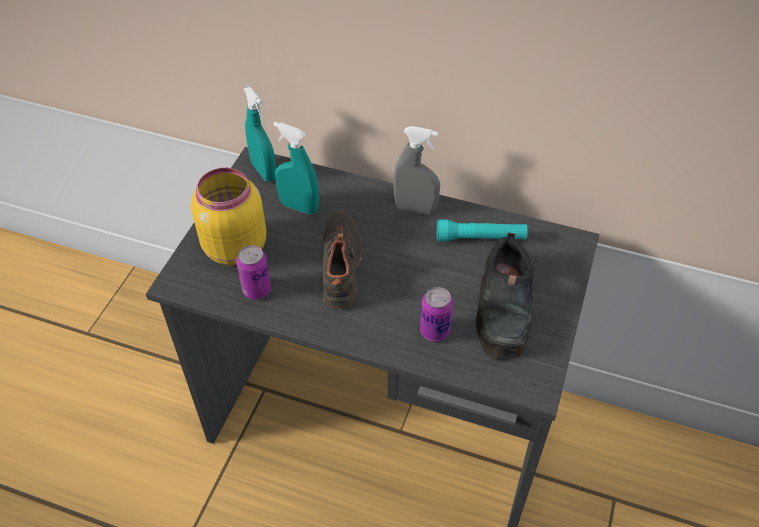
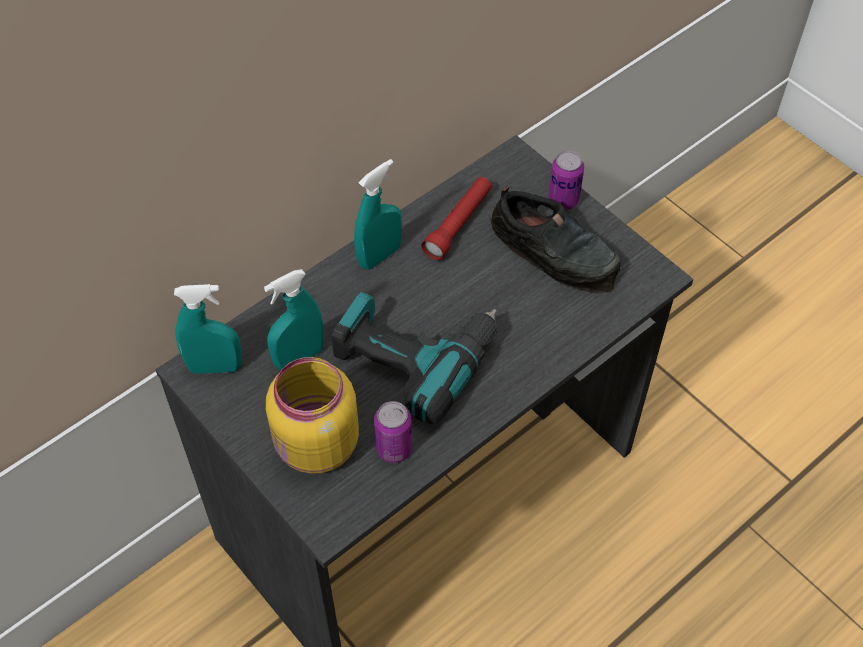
camera: 60 degrees left, 5 degrees up
black shoe [323,211,363,309] -> power drill [332,292,498,424]
grey spray bottle [393,126,440,214] -> turquoise spray bottle [354,159,402,270]
can [420,287,453,342] -> can moved to [548,151,584,210]
turquoise flashlight [437,219,528,241] -> red flashlight [421,177,492,260]

